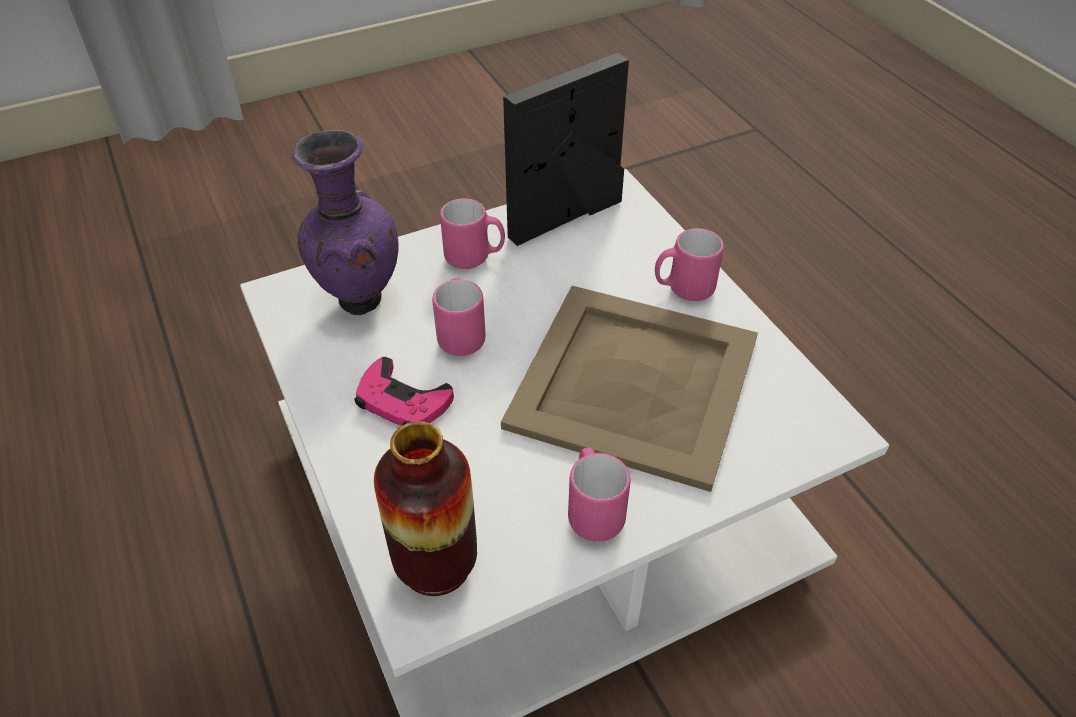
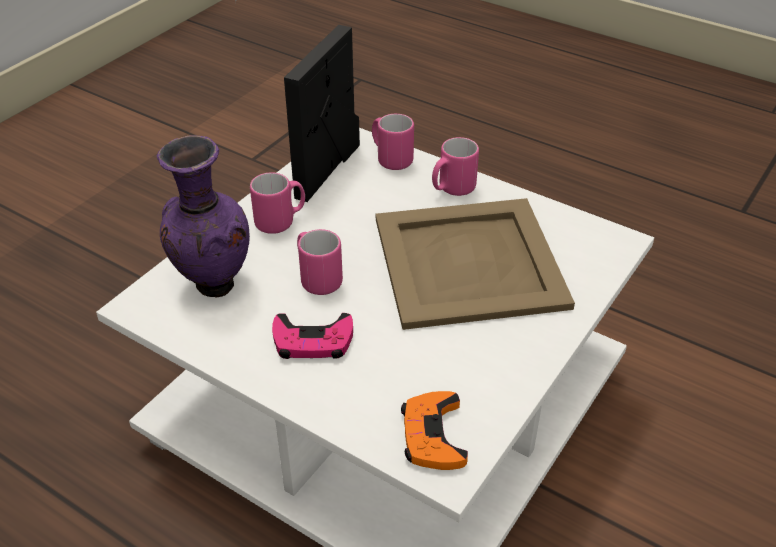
camera: 30 degrees left, 5 degrees down
vase [374,421,477,596] -> orange game controller [401,391,468,470]
pink mug [568,448,630,541] -> pink mug moved to [372,114,414,170]

